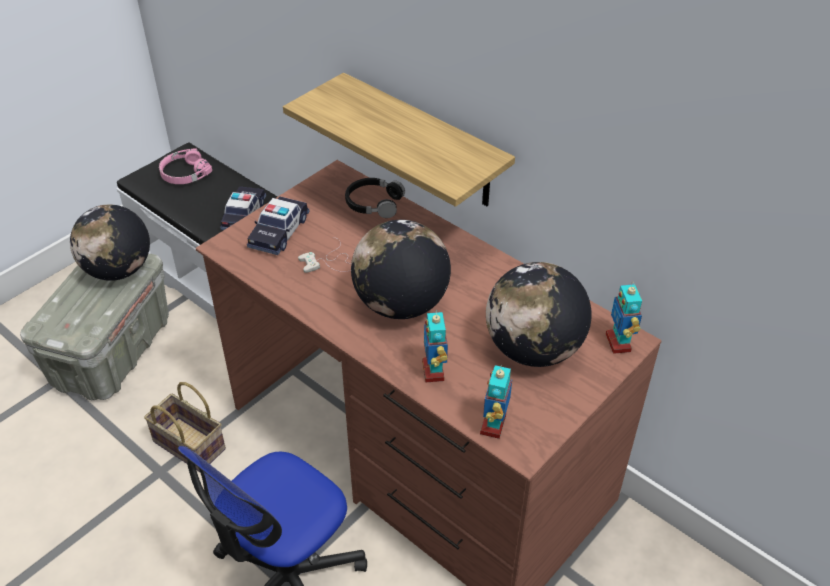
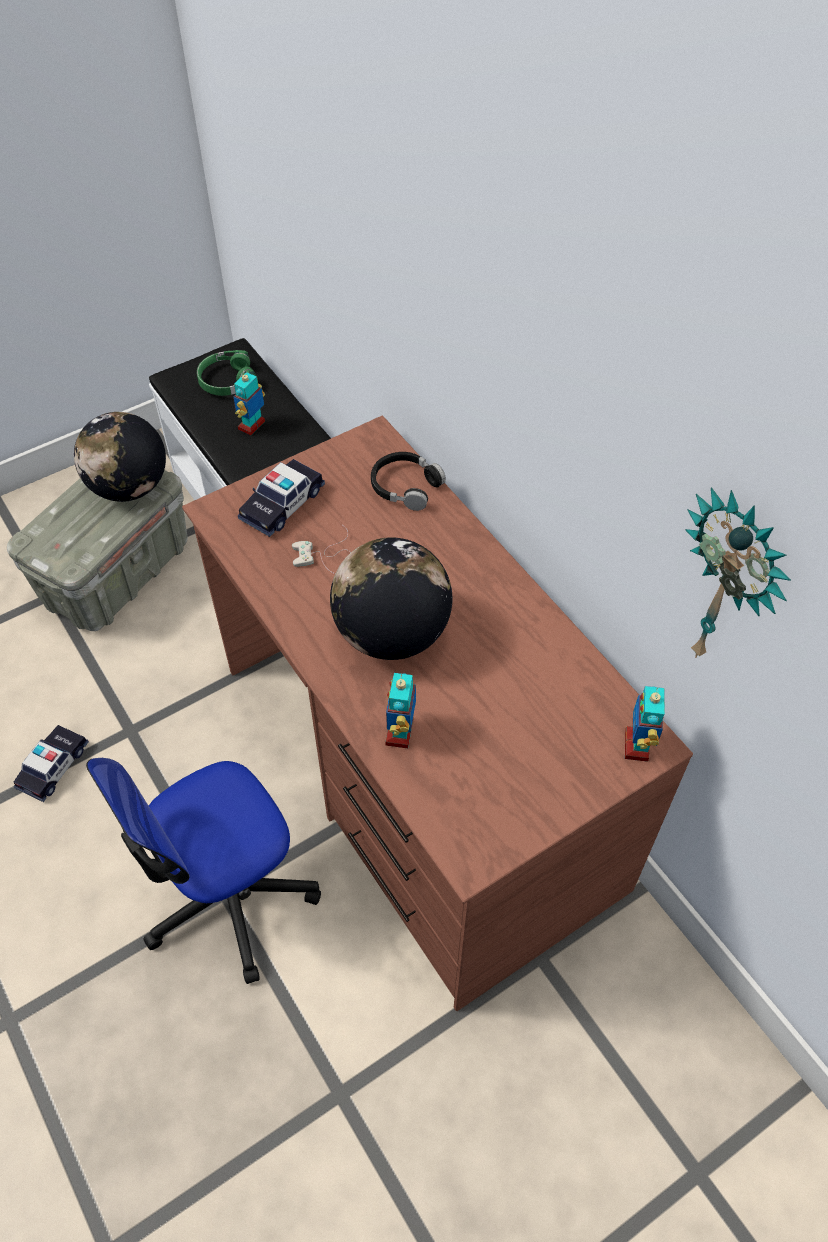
camera: 15 degrees right, 10 degrees up
basket [144,382,226,472] -> none
pink headphones [159,148,212,184] -> green headphones [197,350,258,396]
toy car [220,187,266,230] -> toy car moved to [14,725,89,802]
shelf [283,73,515,207] -> none
toy robot [480,364,512,439] -> toy robot moved to [233,370,265,435]
globe [486,262,591,367] -> none
none -> wall clock [685,487,791,658]

